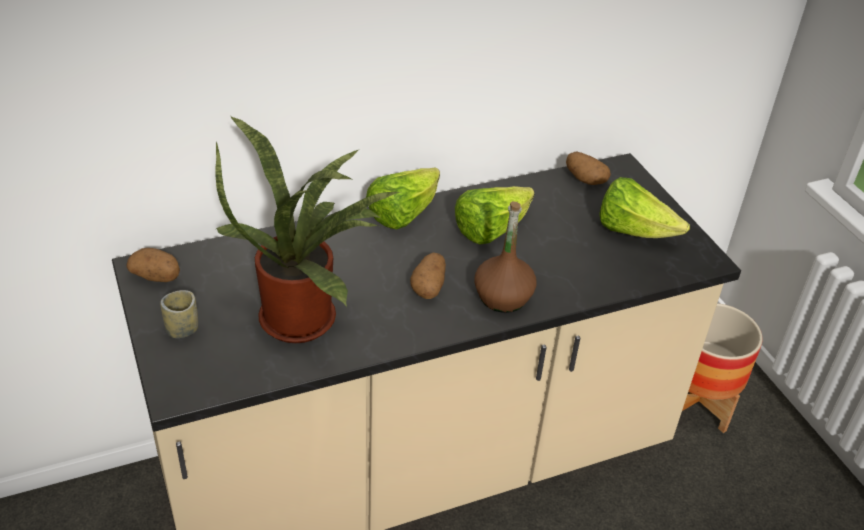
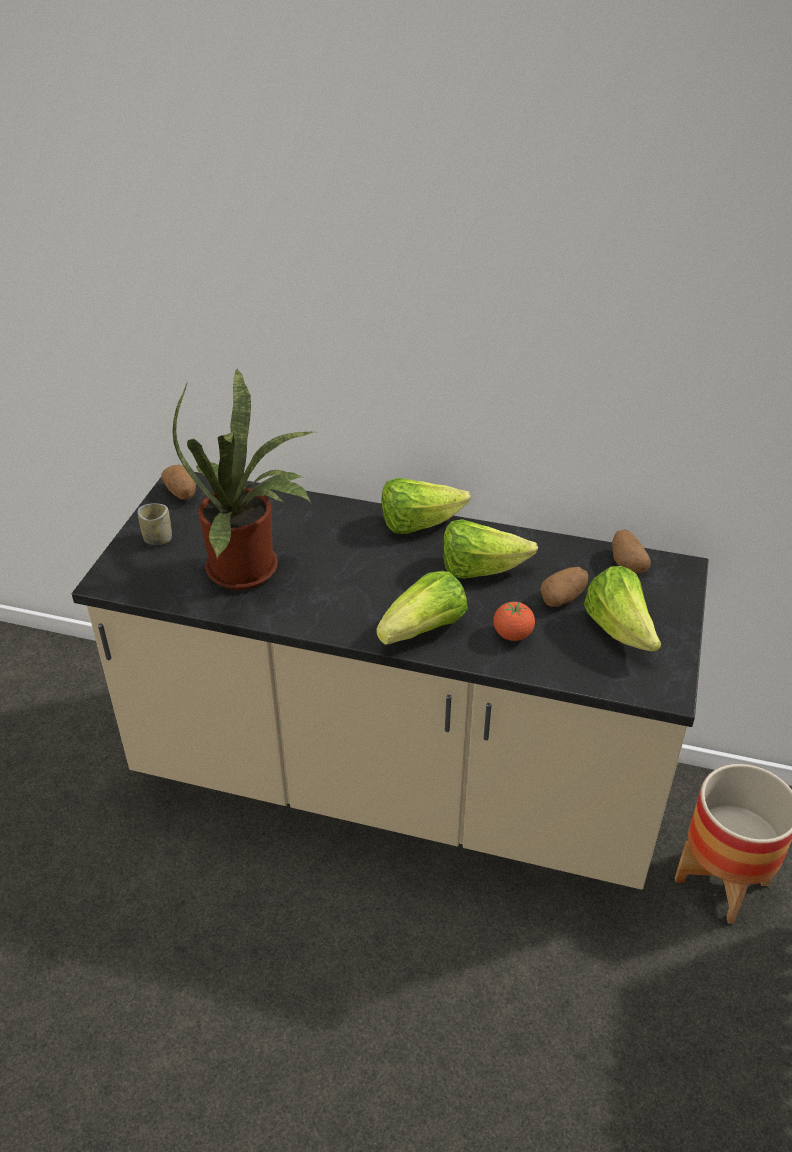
camera: 40 degrees right, 0 degrees up
potato [410,252,446,299] -> potato moved to [541,567,588,607]
brown bottle [474,201,536,313] -> lettuce [377,571,468,645]
none -> tomato [494,602,535,641]

